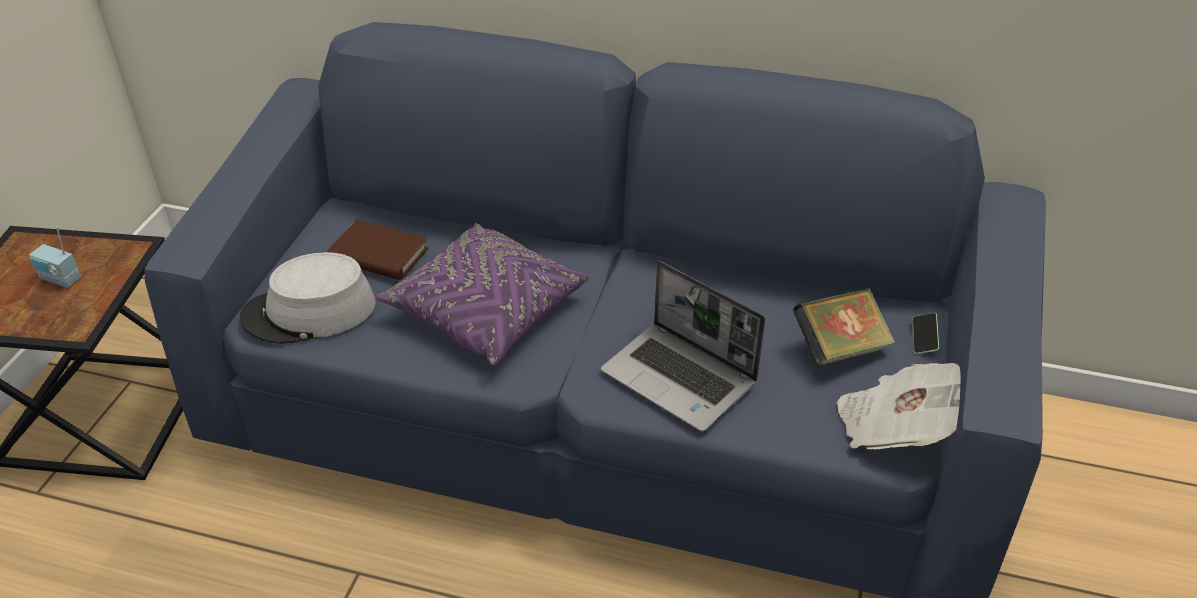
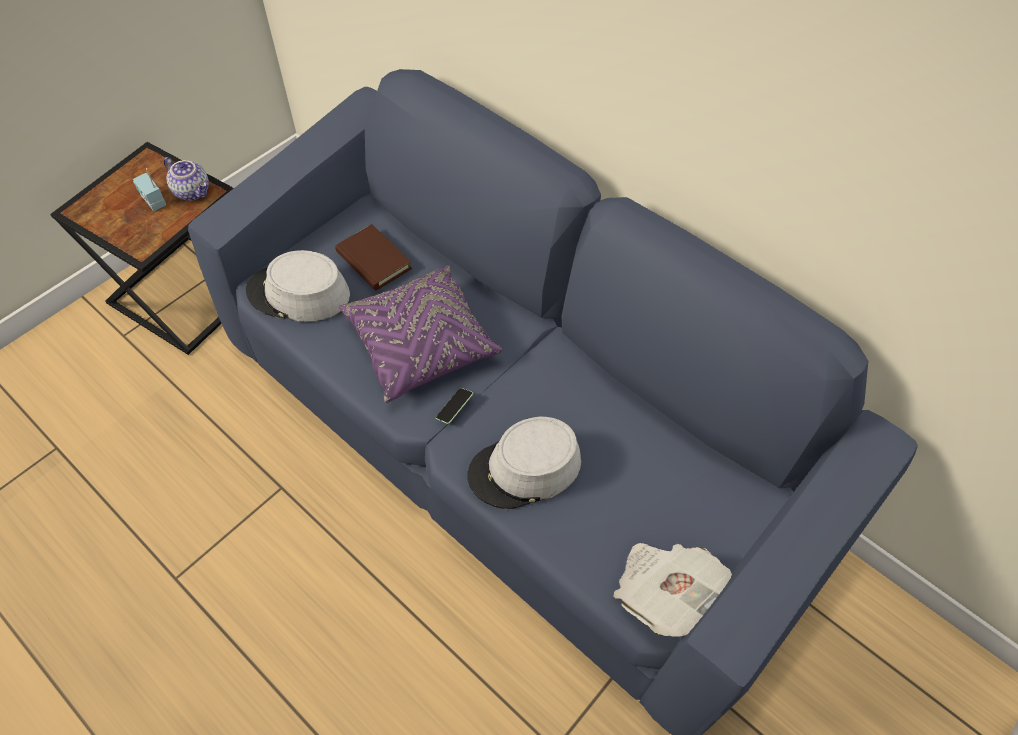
camera: 25 degrees right, 15 degrees up
laptop [601,261,765,432] -> grey hat [467,417,581,509]
book [793,288,895,366] -> none
phone [912,313,939,354] -> phone moved to [436,388,473,424]
none -> teapot [163,157,209,201]

